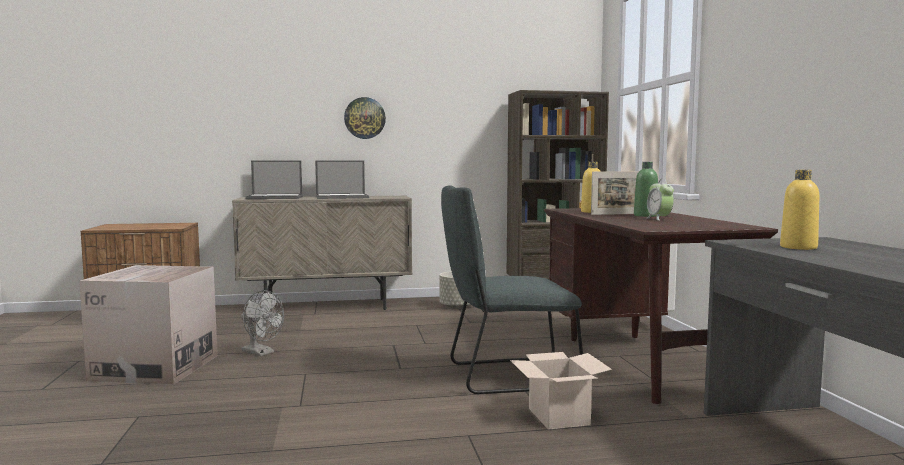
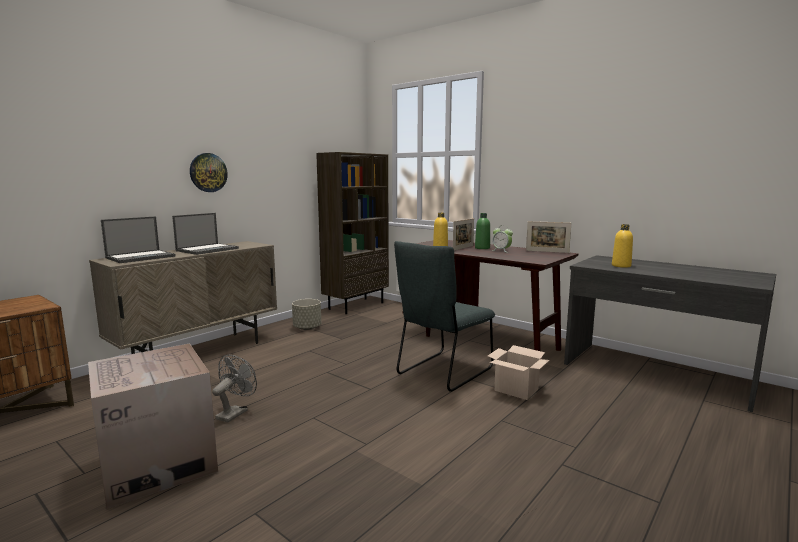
camera: 40 degrees left, 5 degrees up
grey fan [241,290,284,356] -> grey fan turned 60 degrees counterclockwise [212,355,257,423]
none -> picture frame [526,221,571,253]

